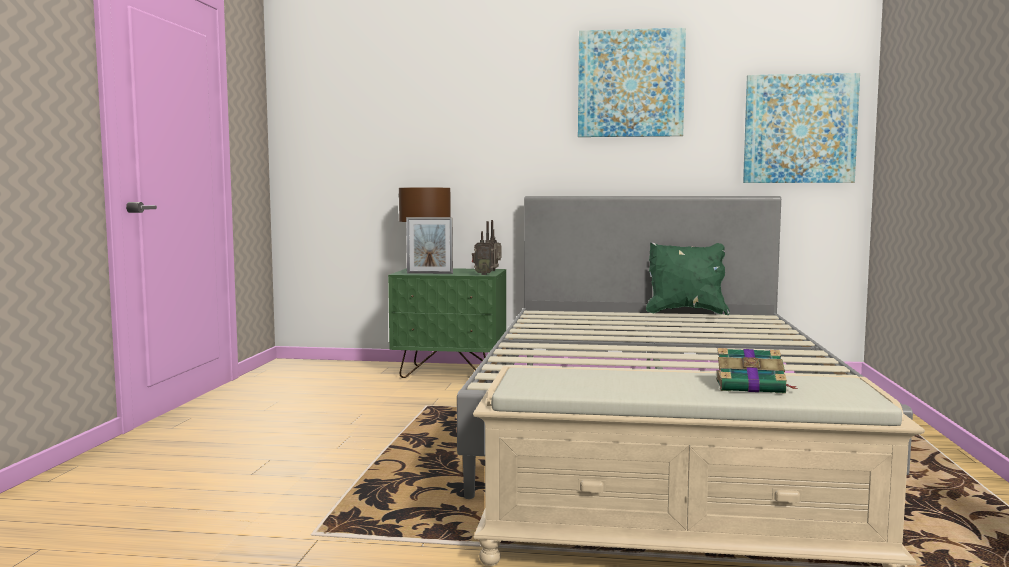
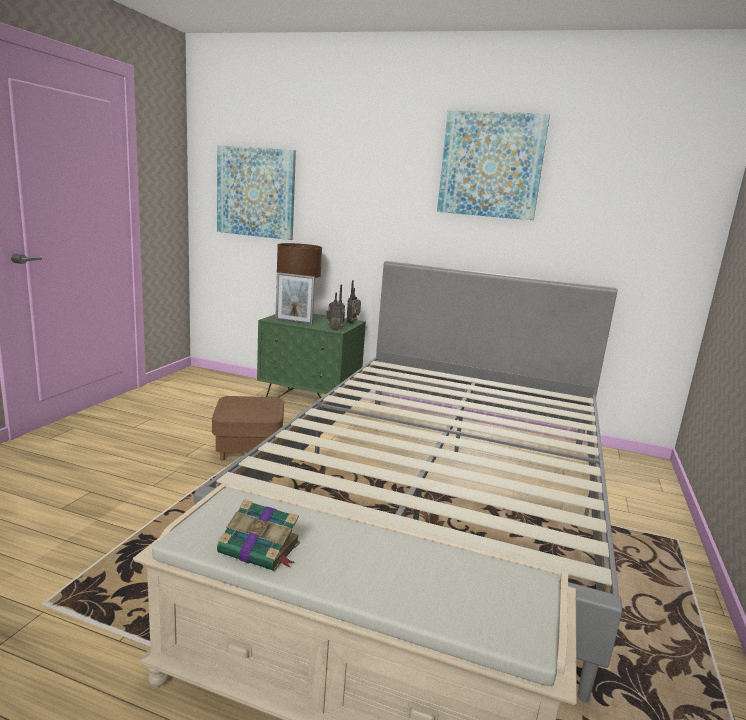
camera: 10 degrees right, 10 degrees up
green pillow [646,242,730,315] -> none
book [716,348,798,394] -> book moved to [217,499,300,571]
picture [743,73,860,183] -> picture moved to [217,145,296,240]
none -> brown ottoman [212,396,284,461]

